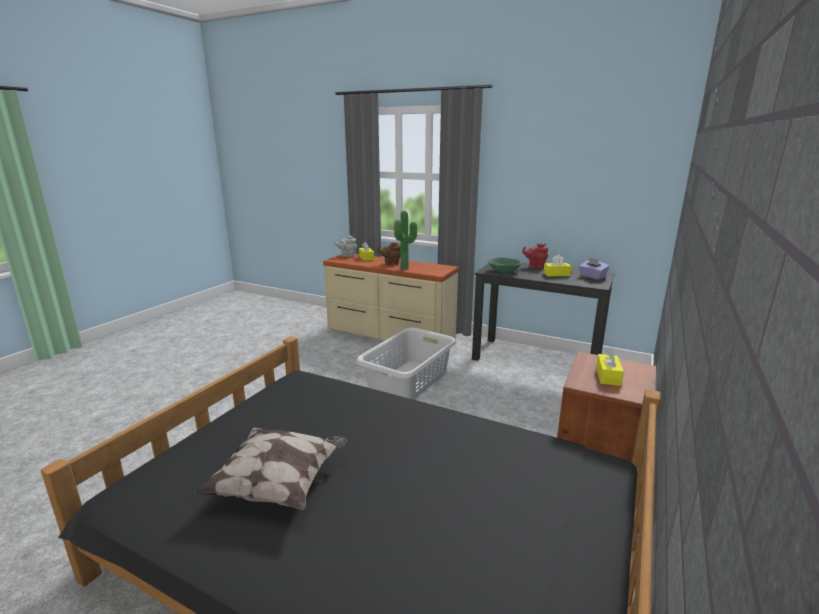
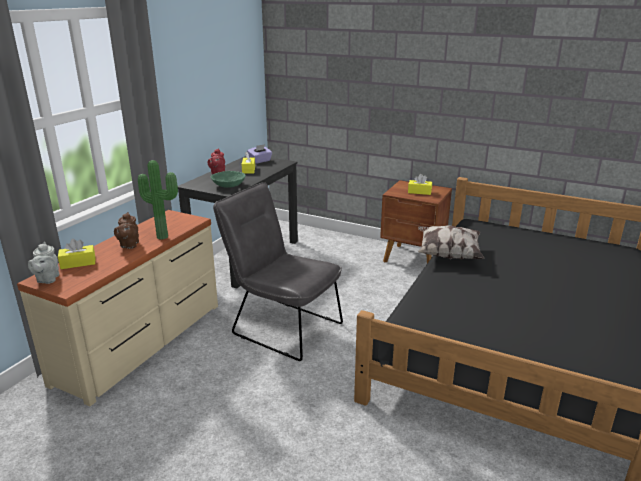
camera: 90 degrees left, 5 degrees up
pillow [194,427,347,510] -> pillow moved to [418,225,484,259]
grey laundry basket [356,328,456,400] -> grey chair [213,182,343,361]

